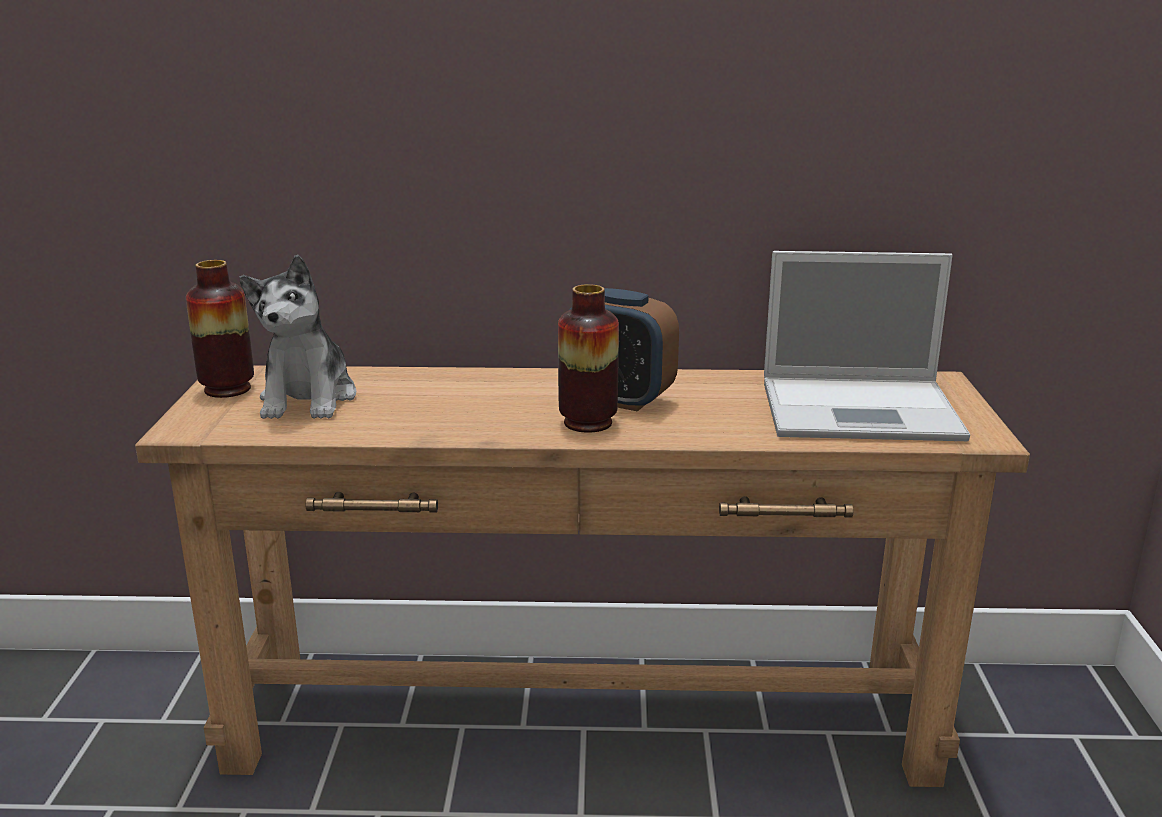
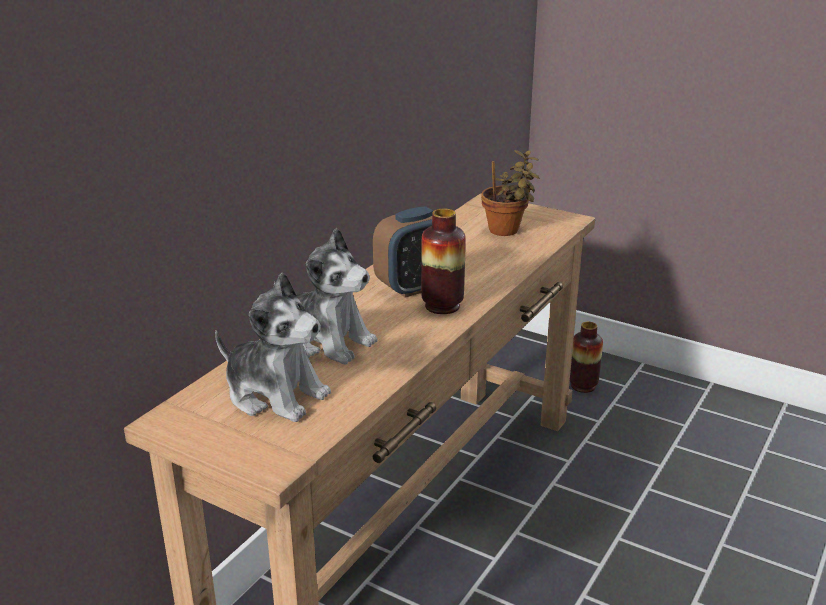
camera: 60 degrees left, 5 degrees up
vase [186,260,254,398] -> vase moved to [570,322,603,393]
laptop [764,251,970,441] -> potted plant [481,150,540,236]
none -> plush toy [274,228,377,365]

